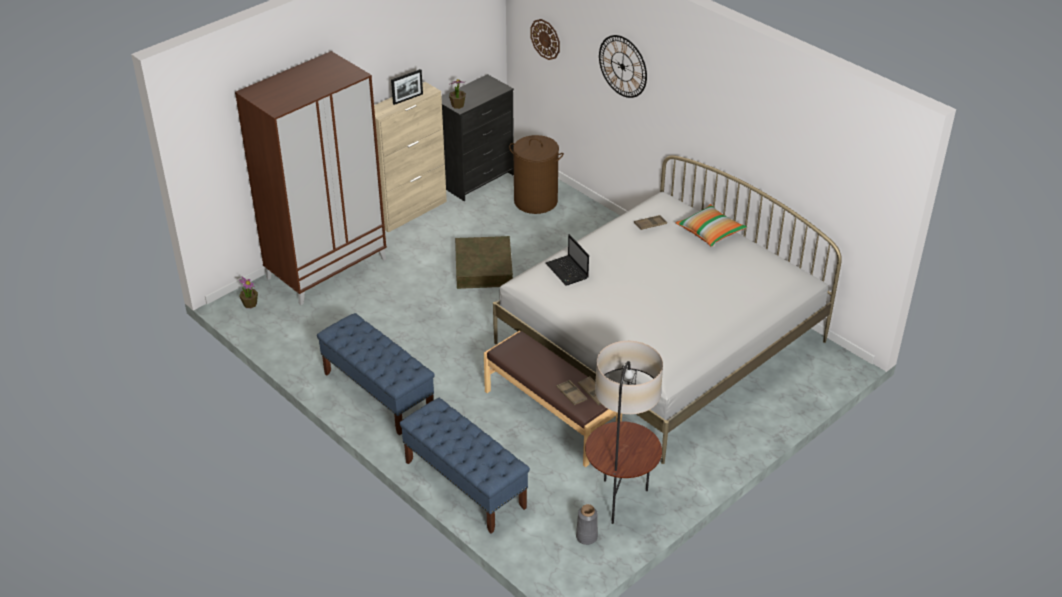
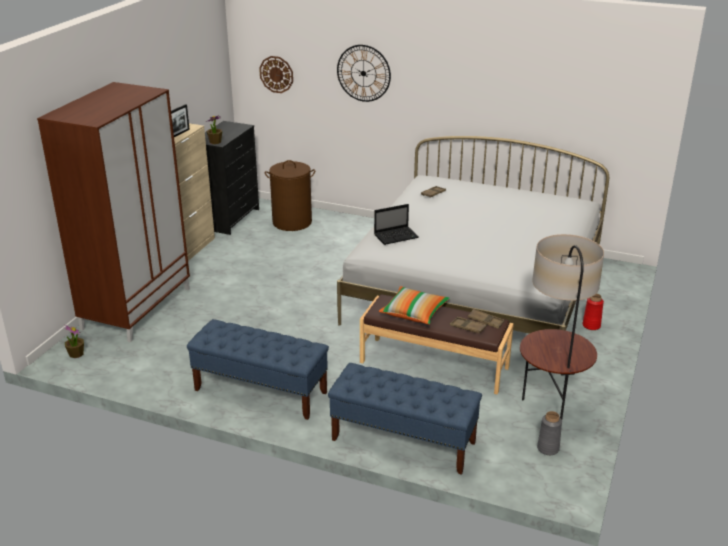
camera: 25 degrees left, 10 degrees down
brown storage box [455,236,513,289] -> none
laptop [546,234,589,286] -> laptop turned 60 degrees counterclockwise [374,204,419,245]
pillow [675,204,747,247] -> pillow moved to [379,286,450,324]
none -> red vase [582,294,604,330]

